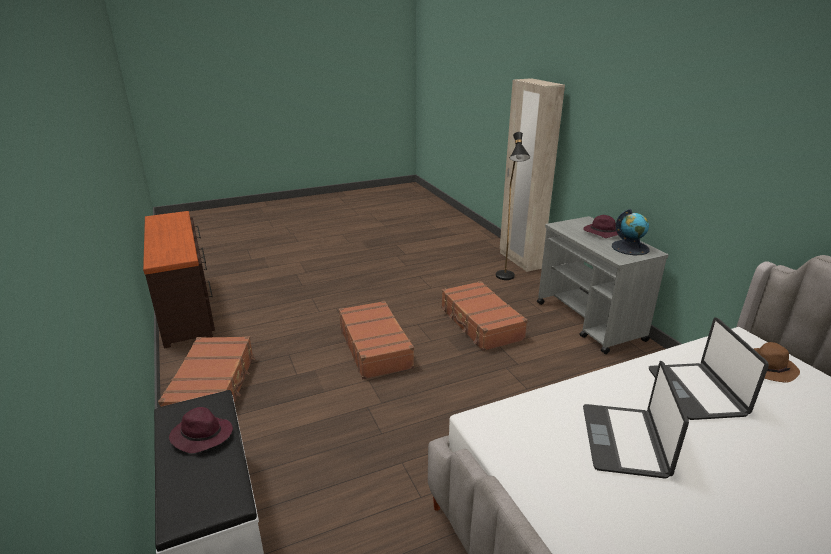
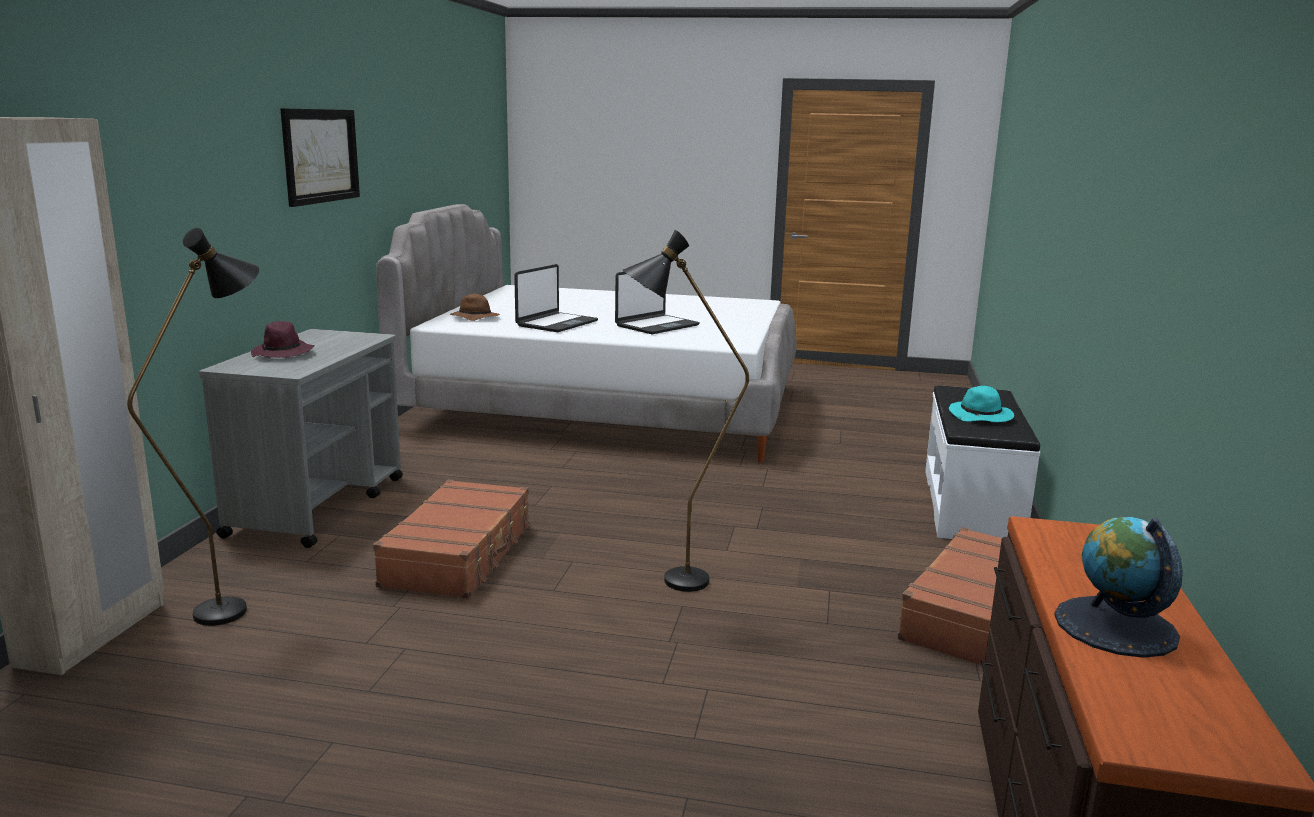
camera: 145 degrees left, 10 degrees down
purple hat [169,407,233,453] -> turquoise hat [949,386,1014,422]
brown suitcase [339,301,415,379] -> black floor lamp [623,230,749,592]
globe [612,209,649,255] -> globe moved to [1054,517,1183,658]
none -> picture [280,108,360,207]

